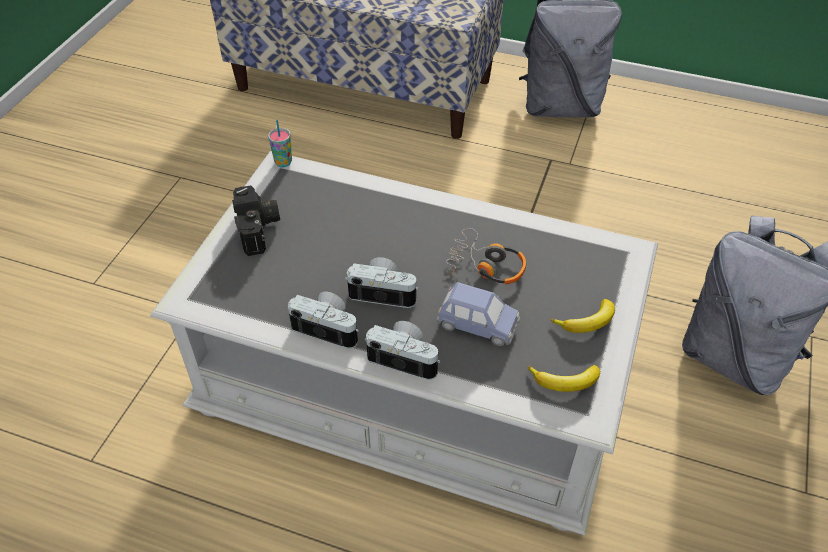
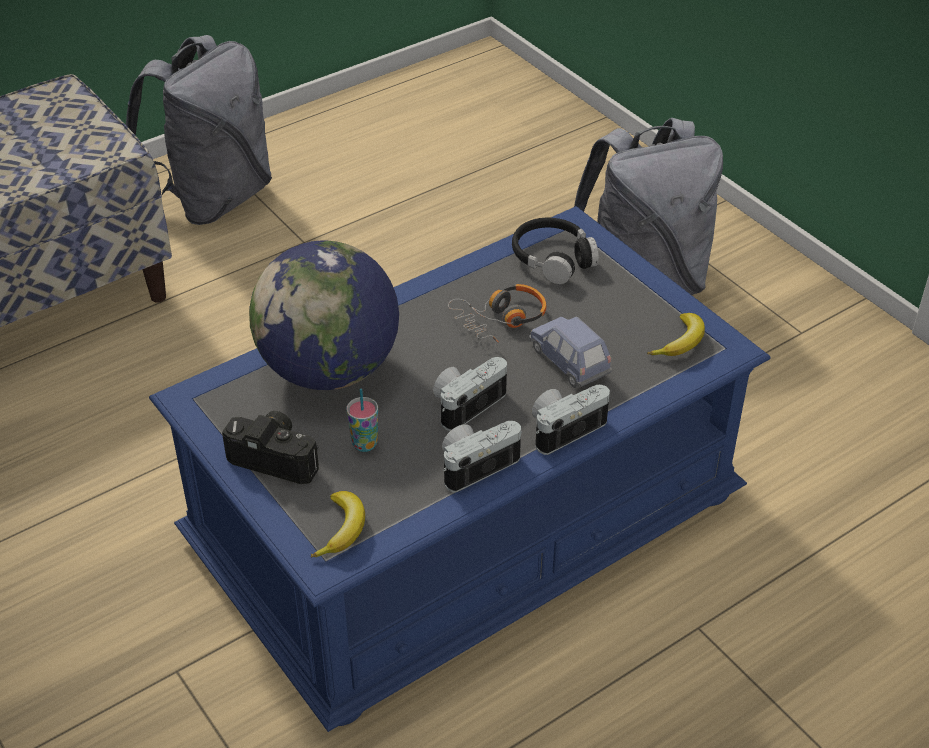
camera: 55 degrees left, 5 degrees down
white coffee table [150,151,658,536] -> blue coffee table [149,206,771,732]
cup [268,120,292,167] -> cup moved to [346,388,378,452]
blue toy car [436,282,521,346] -> blue toy car turned 90 degrees counterclockwise [529,316,612,388]
banana [551,299,615,333] -> banana moved to [310,491,365,557]
none -> globe [249,240,399,390]
none -> black headphones [512,218,599,284]

